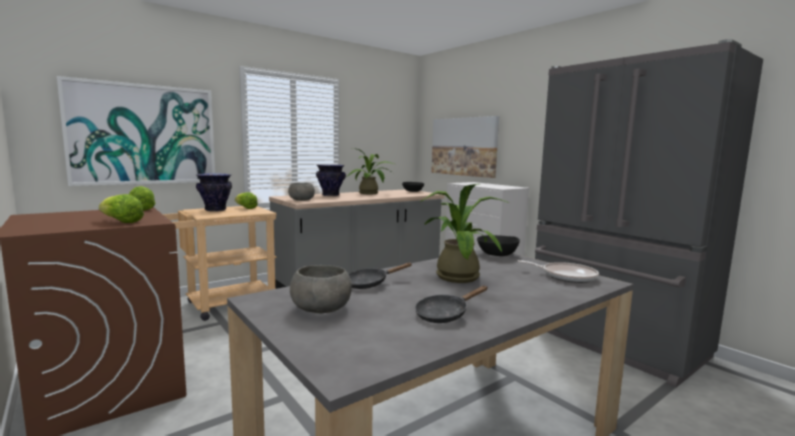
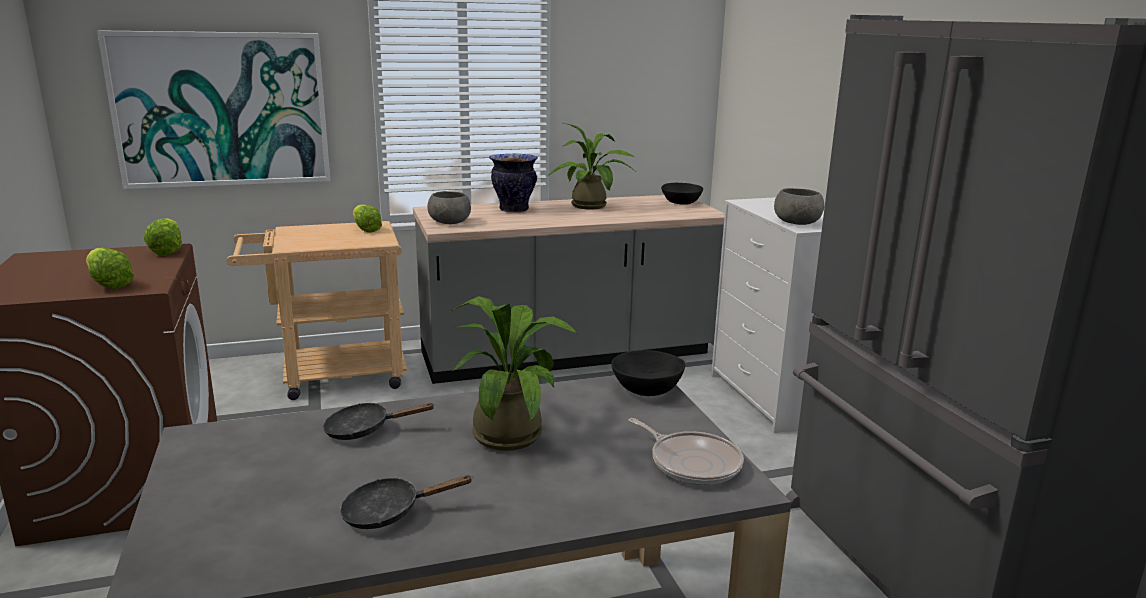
camera: 20 degrees right, 10 degrees up
vase [196,173,232,212] -> none
grey bowl [290,265,352,313] -> grey bowl moved to [774,188,824,225]
picture [431,116,499,178] -> none

